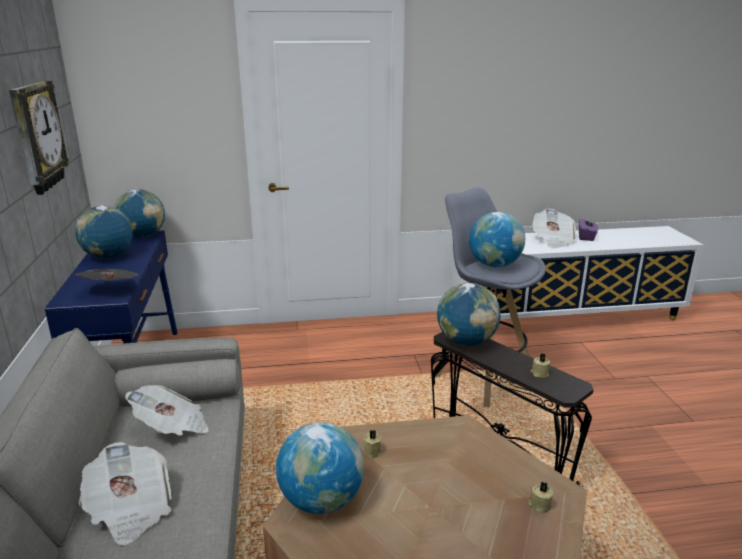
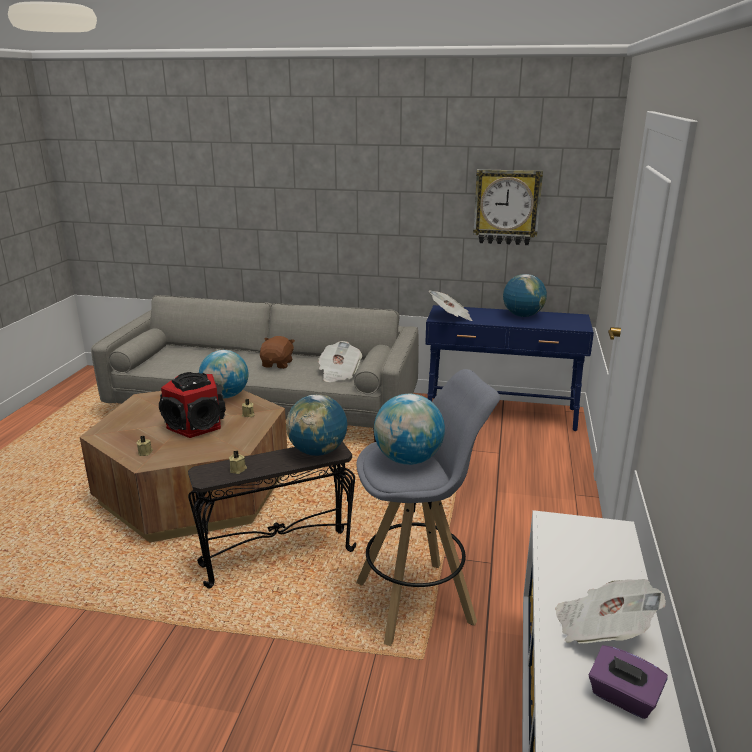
camera: 110 degrees right, 0 degrees up
newspaper [79,442,171,545] -> brown plush toy [260,336,295,369]
globe [114,189,165,238] -> none
none -> speaker [159,372,226,438]

